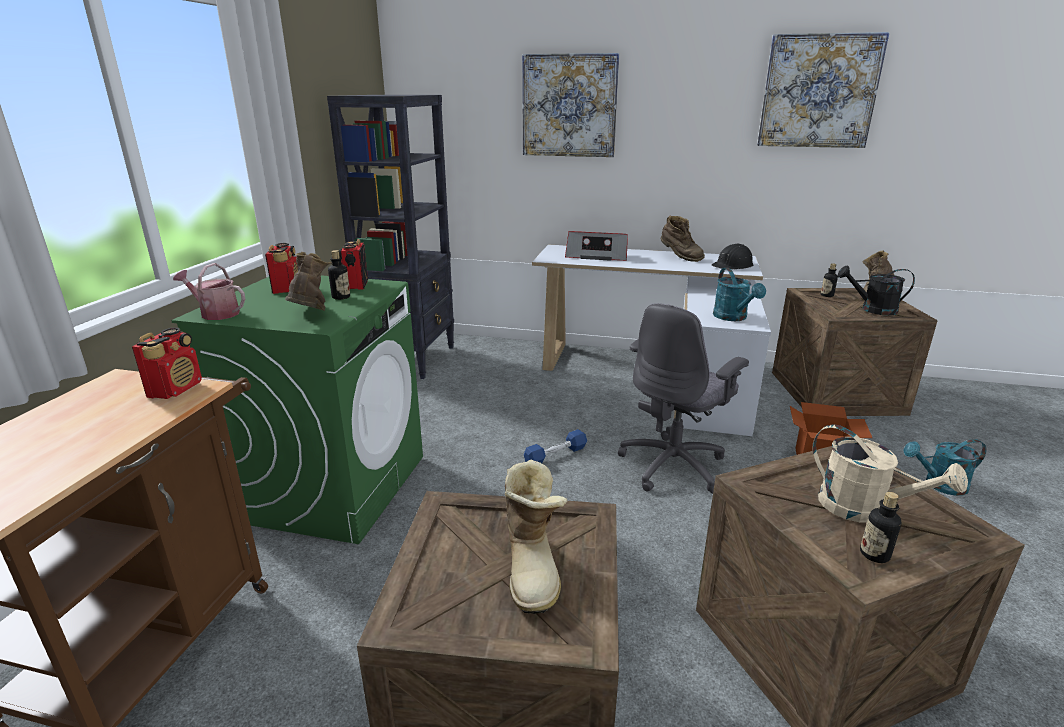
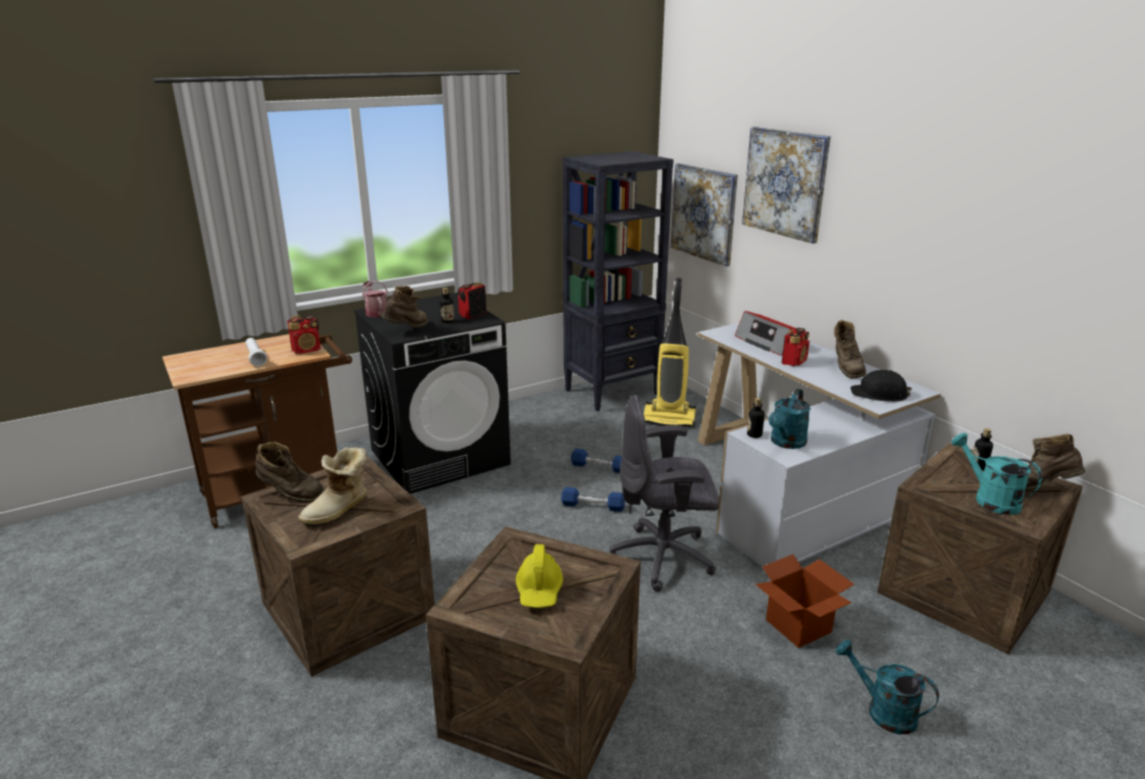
camera: 45 degrees right, 0 degrees up
green washing machine [171,275,423,544] -> black washing machine [354,293,511,494]
radio [265,243,298,294] -> radio moved to [782,328,809,366]
picture [757,32,890,148] -> picture moved to [671,163,738,267]
beige watering can [812,424,968,522] -> yellow hard hat [516,544,563,608]
black watering can [838,265,915,315] -> turquoise watering can [951,433,1042,515]
bottle [860,492,902,563] -> bottle moved to [747,398,765,438]
none -> white flashlight [246,338,267,366]
none -> brown boot [255,442,325,503]
none -> blue dumbbell [571,448,622,473]
none -> vacuum cleaner [644,278,696,428]

